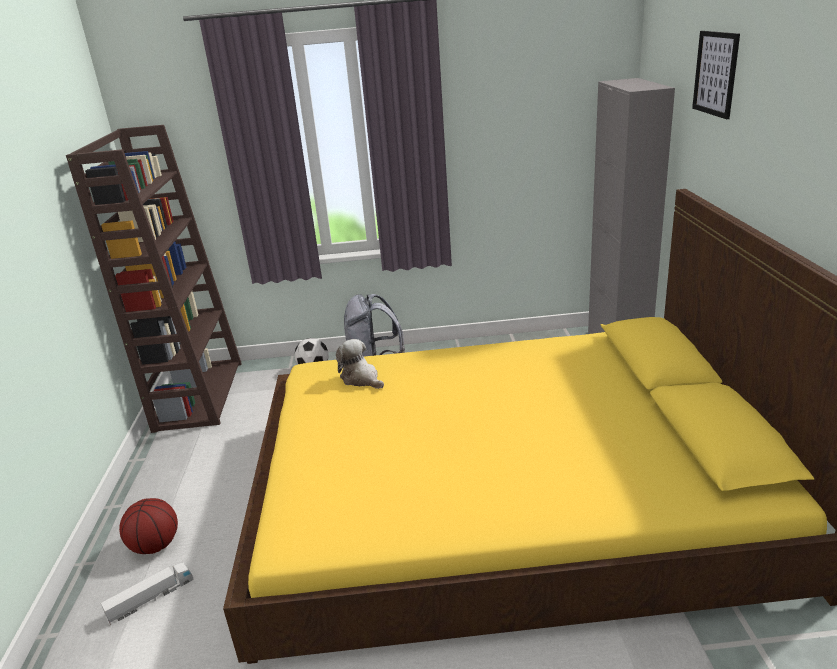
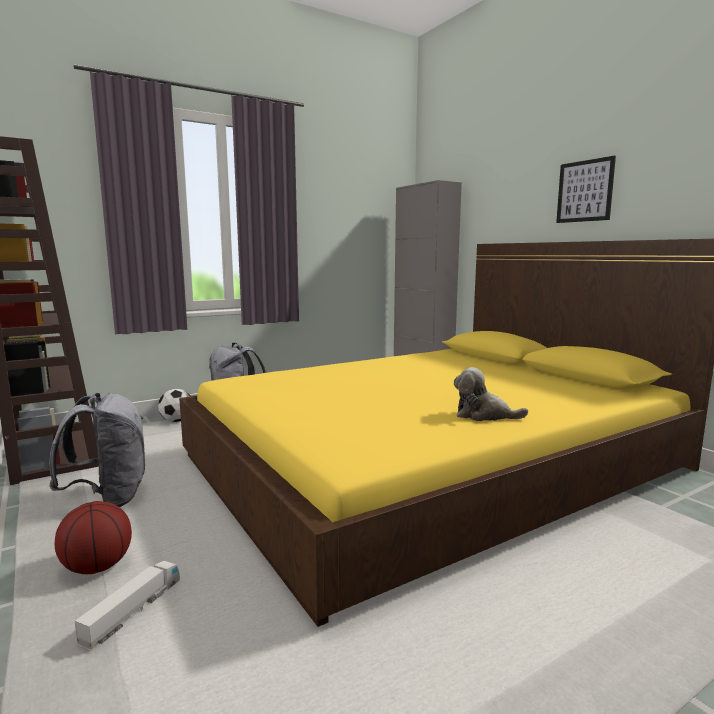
camera: 30 degrees left, 15 degrees down
plush toy [336,339,384,389] -> plush toy moved to [454,367,528,421]
picture [692,31,740,119] -> picture moved to [556,156,616,223]
none -> grey backpack [49,393,145,507]

